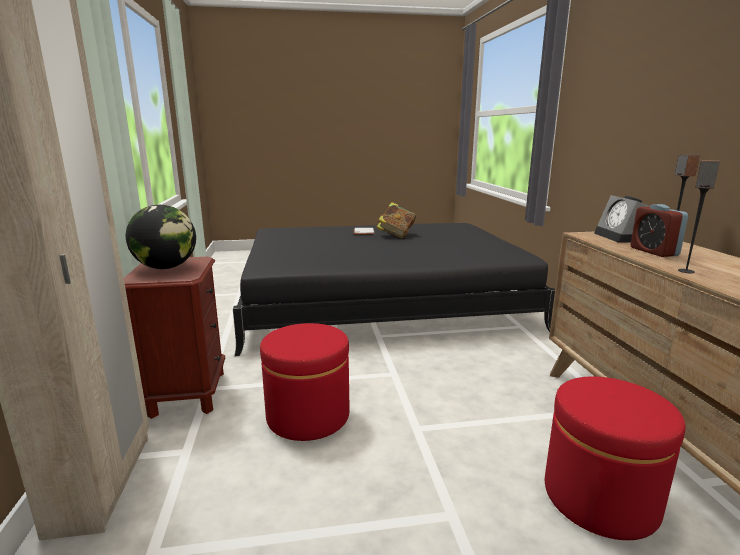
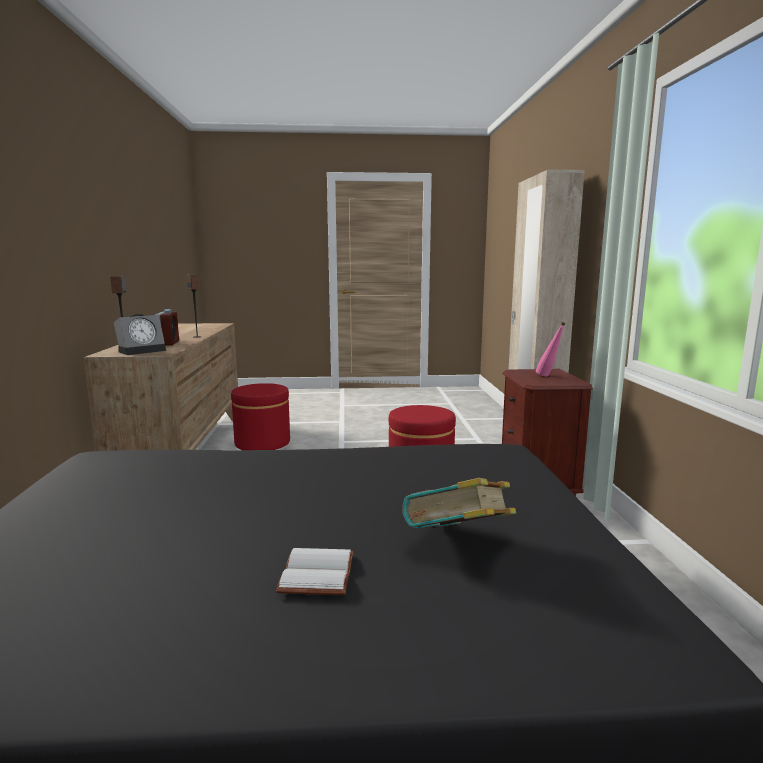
camera: 175 degrees left, 5 degrees down
globe [126,205,196,269] -> pink bottle [536,322,566,376]
book [376,202,416,238] -> book moved to [402,478,516,529]
alarm clock [594,195,650,243] -> alarm clock turned 45 degrees clockwise [114,314,166,355]

